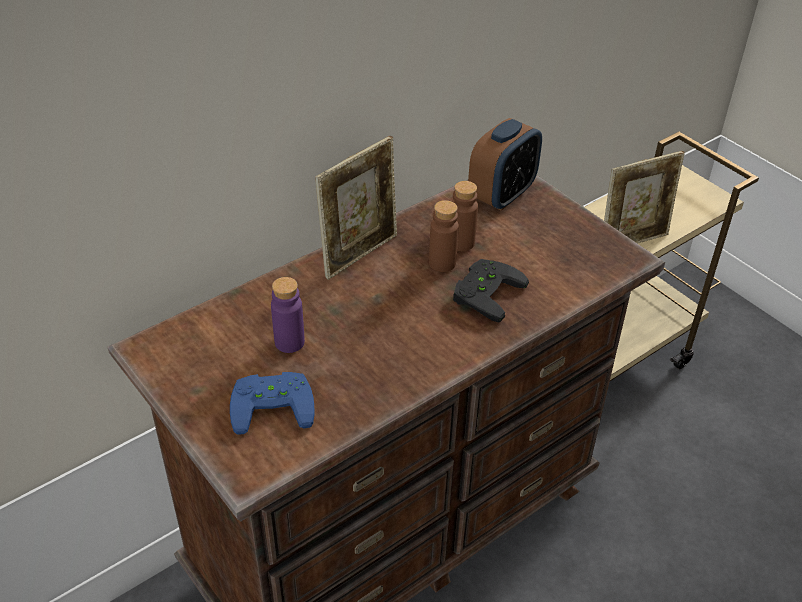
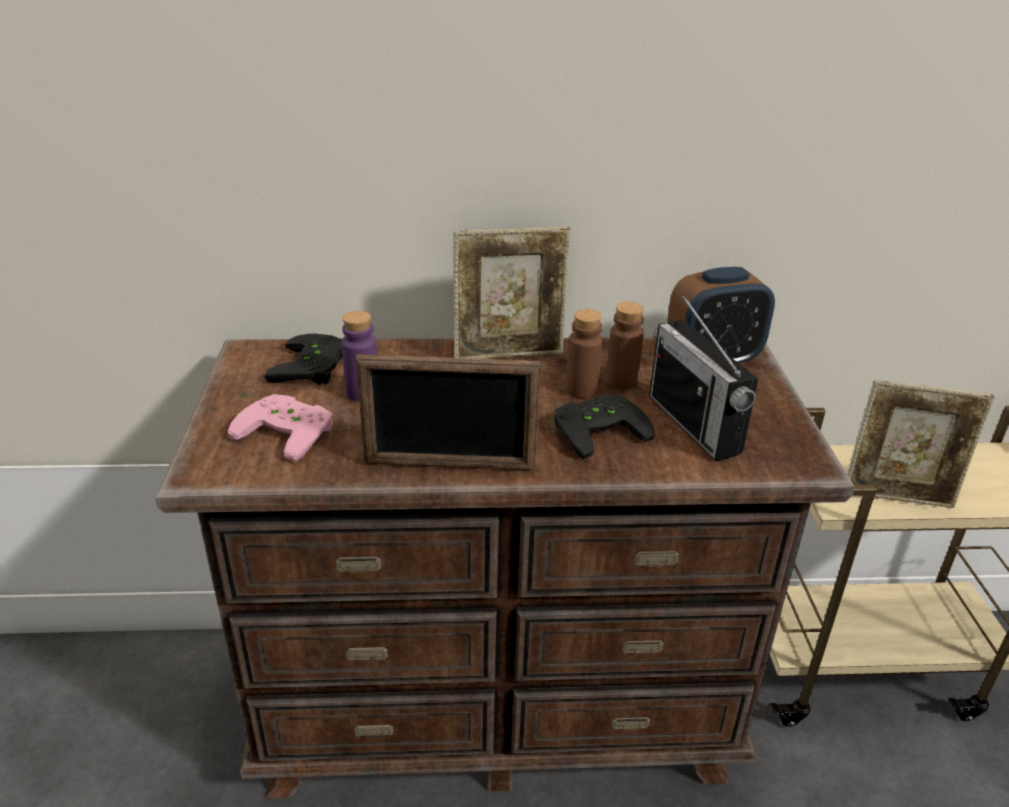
camera: 35 degrees right, 10 degrees down
blue game controller [230,372,315,435] -> pink game controller [228,394,333,462]
none -> black game controller [264,334,343,385]
none -> picture frame [356,354,541,471]
none -> radio [649,293,758,461]

